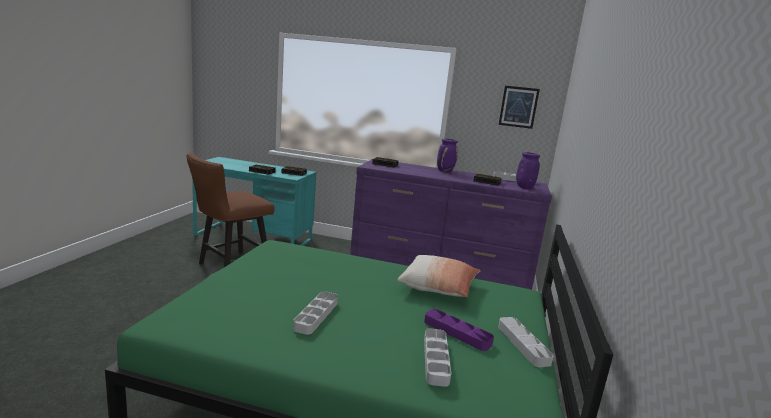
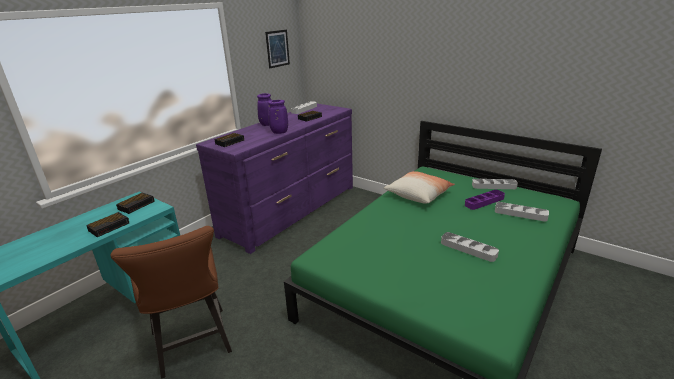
camera: 65 degrees left, 10 degrees up
purple vase [516,152,540,189] -> purple vase moved to [268,100,288,134]

